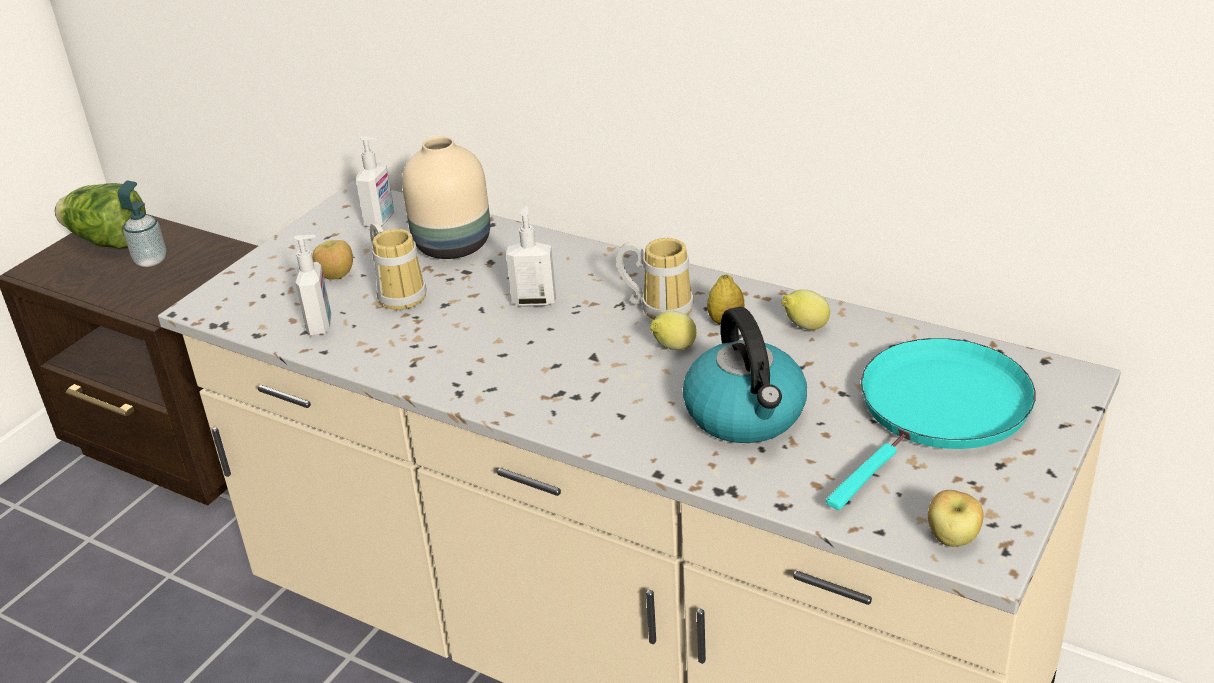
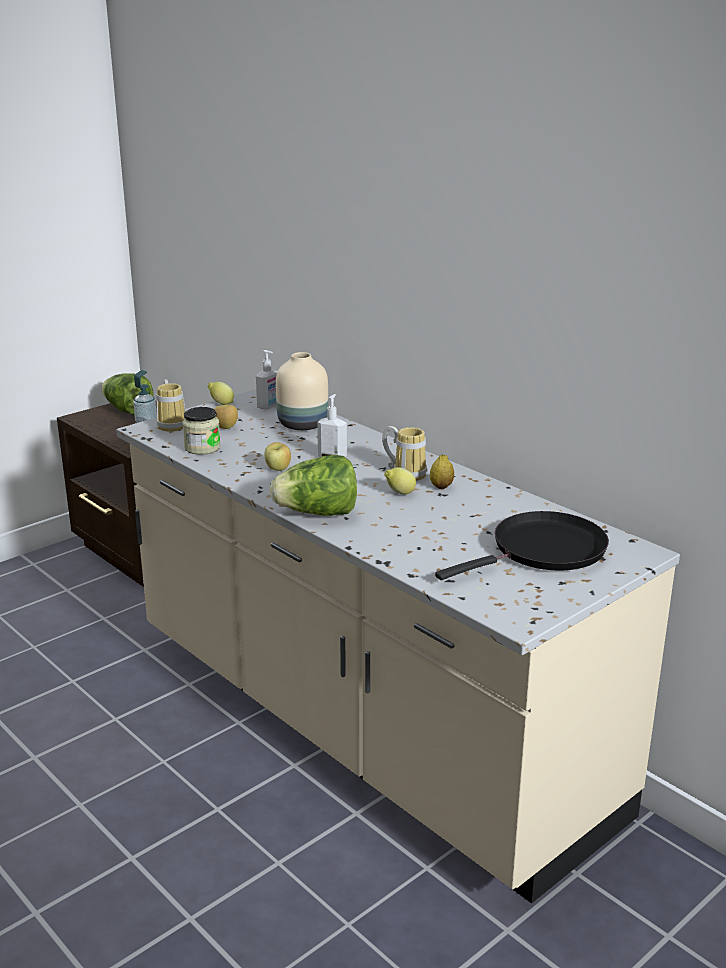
camera: 15 degrees right, 10 degrees down
soap dispenser [294,235,331,336] -> jar [182,407,221,455]
mug [370,222,427,310] -> mug moved to [156,379,186,432]
kettle [683,307,807,443] -> none
lemon [781,289,830,330] -> lemon moved to [207,382,234,405]
turquoise frying pan [826,338,1036,510] -> black frying pan [435,511,609,580]
apple [928,490,983,547] -> apple moved to [265,442,291,471]
none -> lettuce [270,455,357,516]

